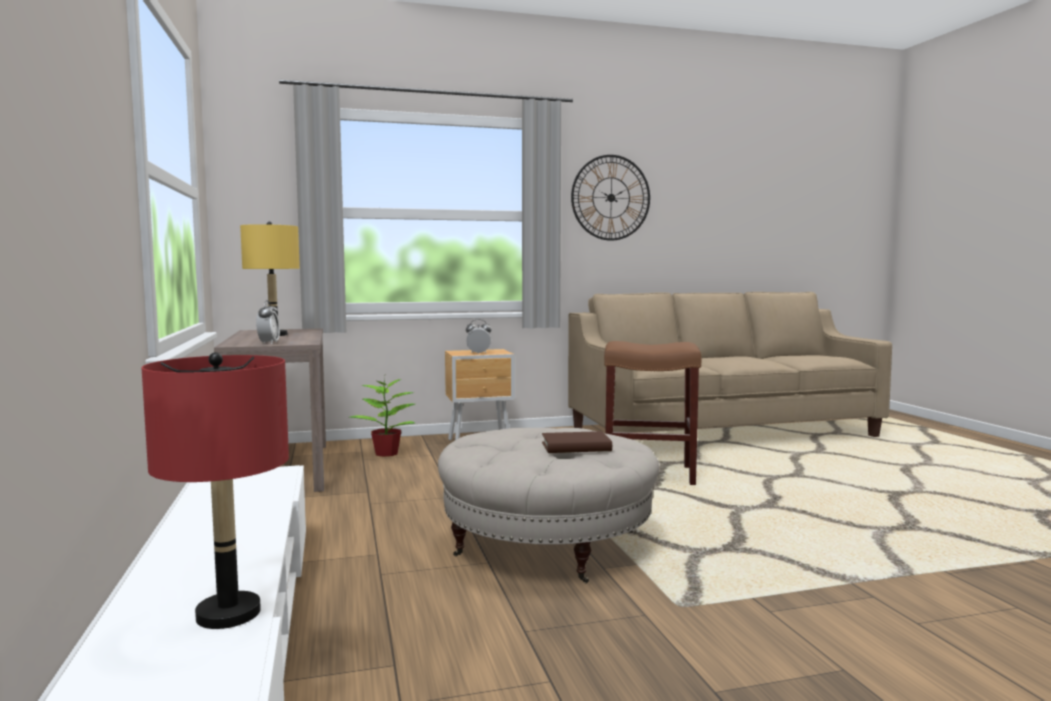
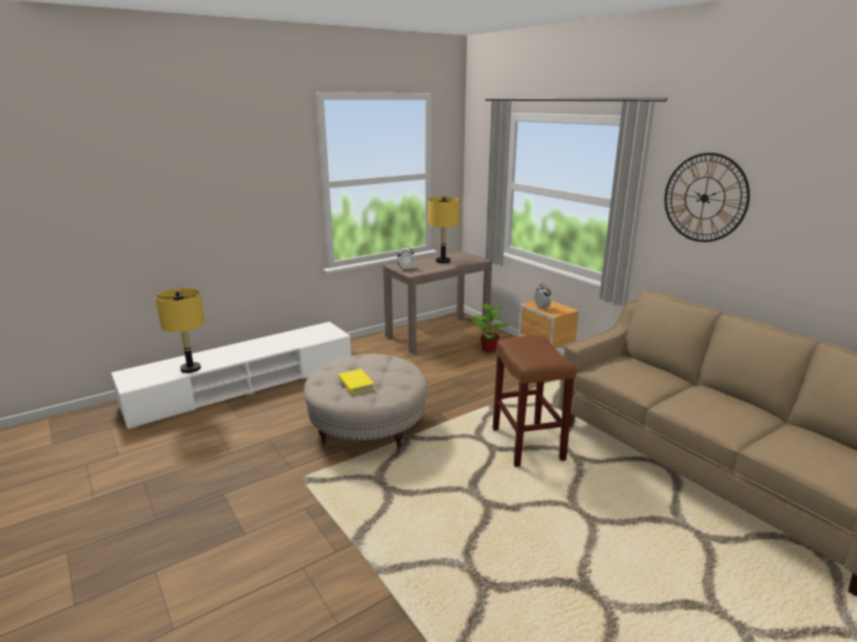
camera: 70 degrees right, 15 degrees up
red table lamp [141,352,289,629] -> yellow table lamp [155,288,205,373]
brown book [542,431,612,453] -> yellow book [338,369,375,394]

